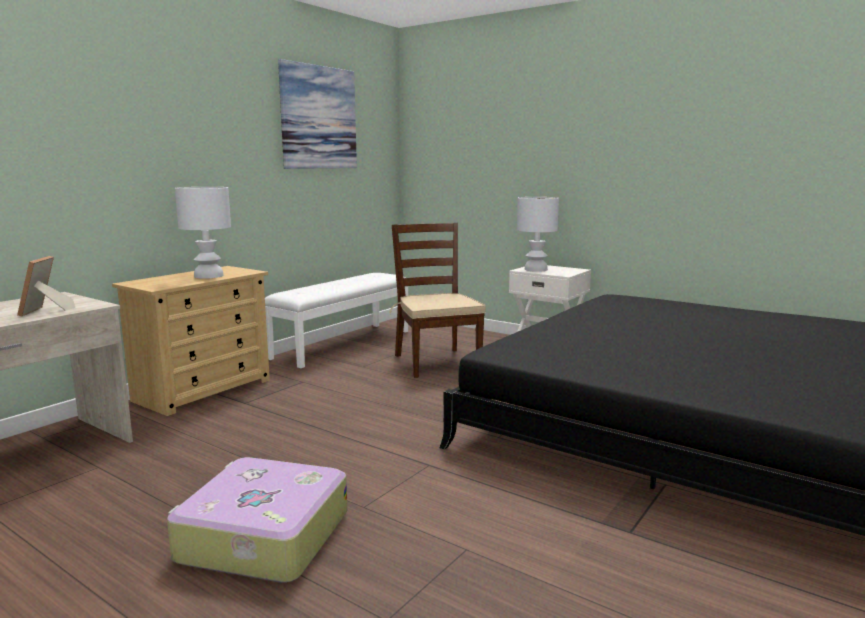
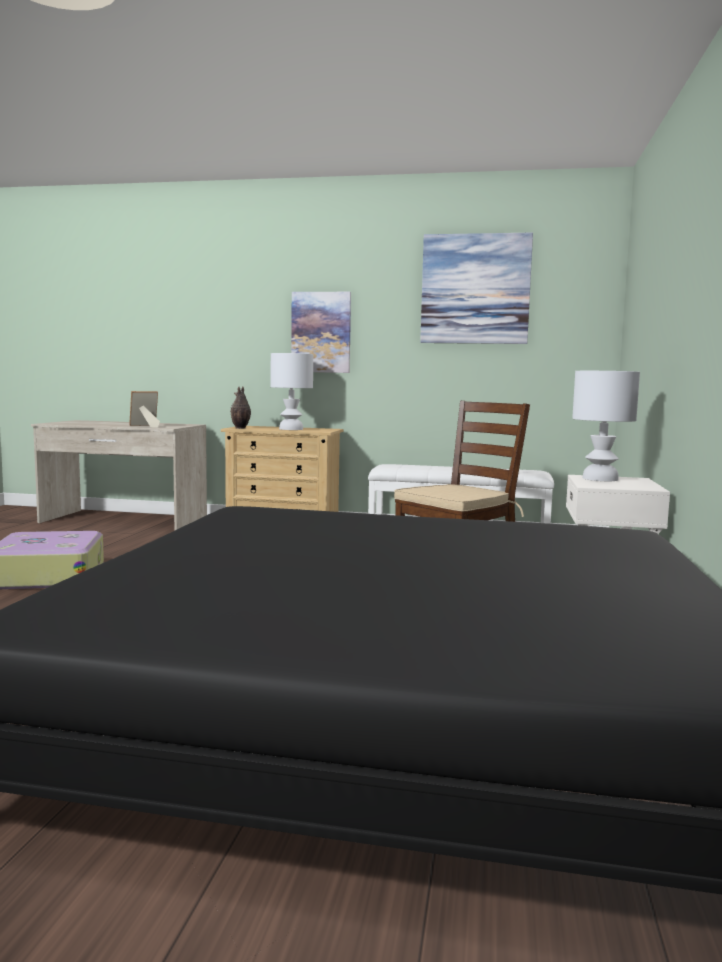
camera: 65 degrees right, 5 degrees down
none -> vase [230,387,251,429]
none -> picture [291,292,351,373]

